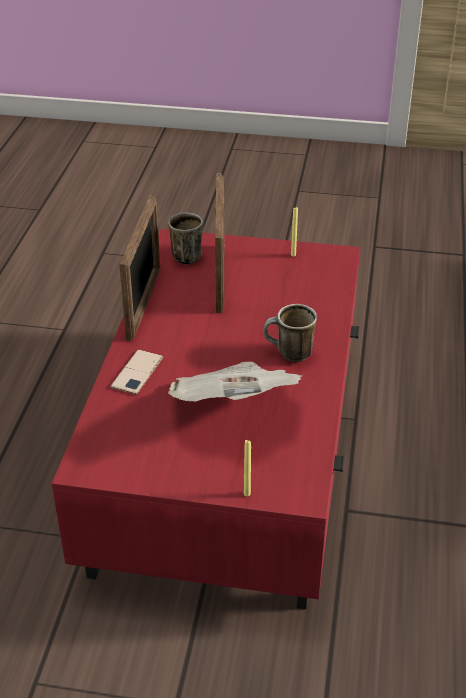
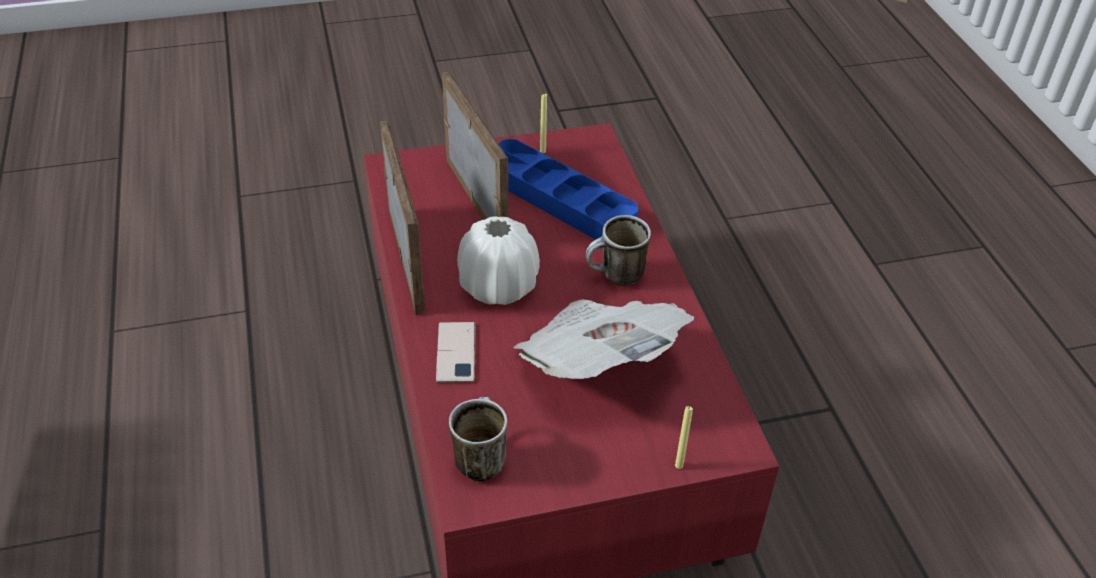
camera: 25 degrees left, 5 degrees up
mug [168,213,203,264] -> mug moved to [449,397,508,482]
none -> white vase [457,216,540,305]
none -> blue tray [498,139,638,240]

